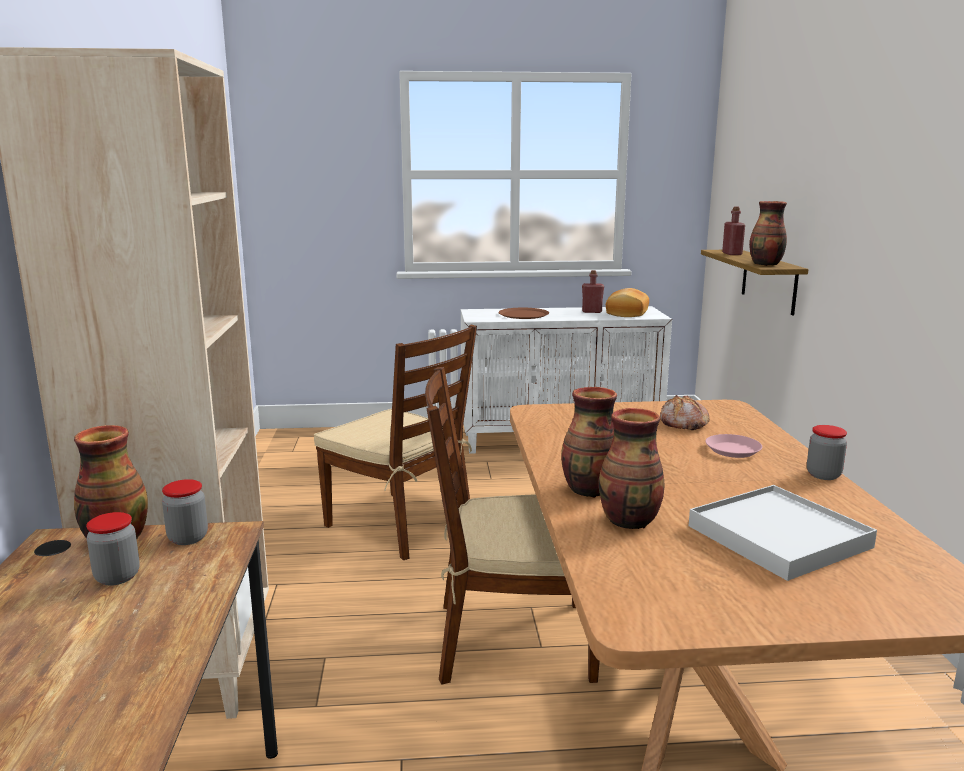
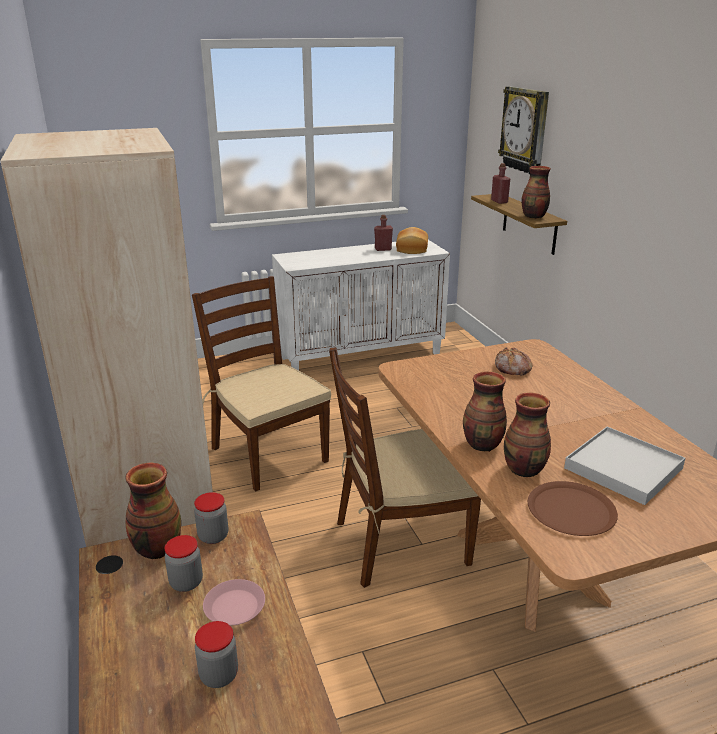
camera: 15 degrees left, 10 degrees up
brown chair [314,325,477,560] -> brown chair turned 150 degrees counterclockwise [192,276,331,491]
brown plate [498,308,549,319] -> brown plate moved to [528,481,618,536]
pink plate [705,434,762,458] -> pink plate moved to [203,579,265,626]
jar [807,425,847,480] -> jar moved to [195,621,238,688]
none -> wall clock [498,86,549,174]

